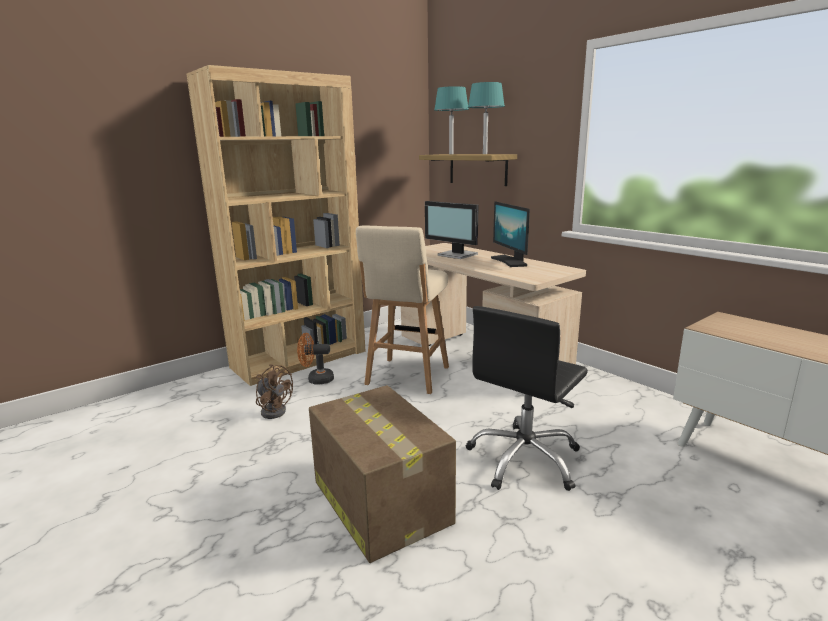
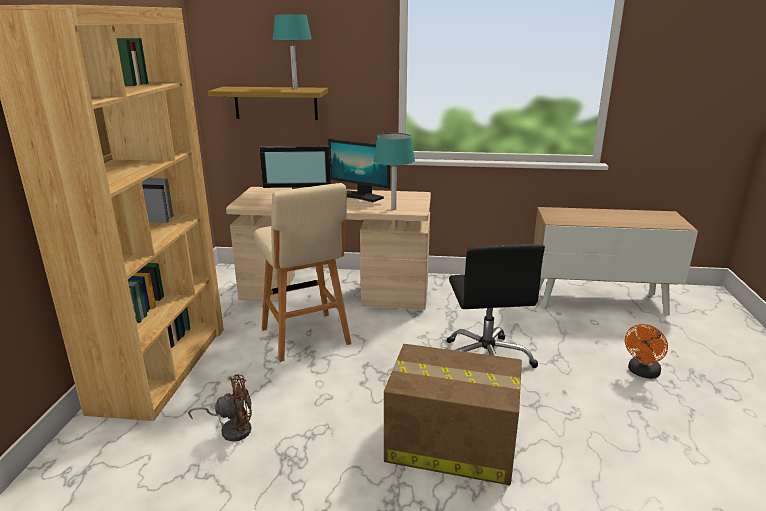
camera: 45 degrees left, 5 degrees up
orange fan [297,333,334,384] -> orange fan moved to [625,324,668,379]
turquoise table lamp [434,86,469,154] -> turquoise table lamp moved to [373,133,415,210]

